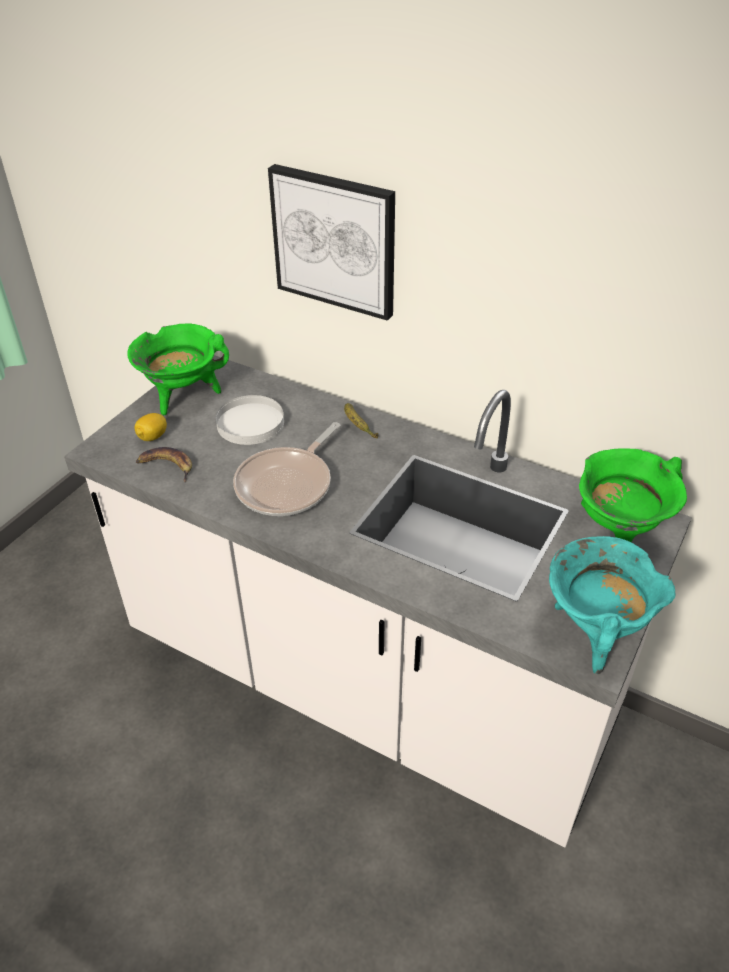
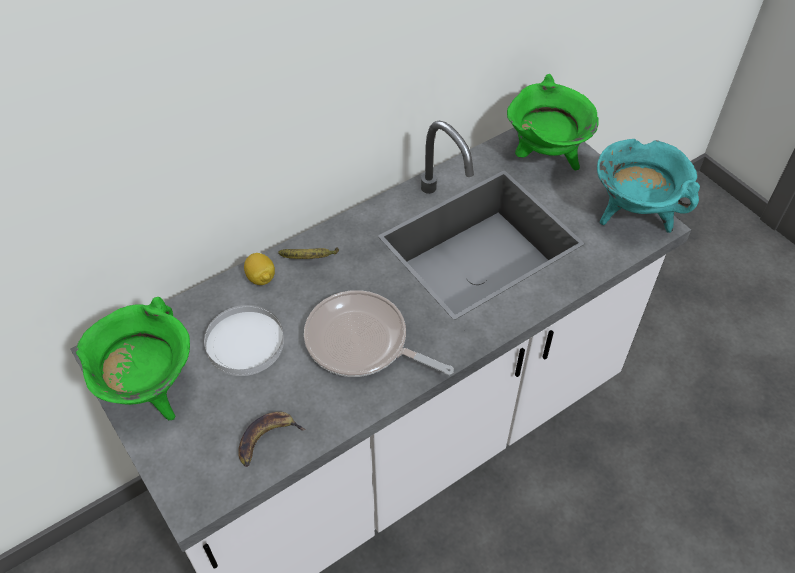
camera: 65 degrees left, 10 degrees up
lemon [135,413,167,441] -> lemon moved to [244,253,275,285]
frying pan [233,422,340,516] -> frying pan turned 150 degrees clockwise [304,290,454,377]
picture [268,164,395,321] -> none

